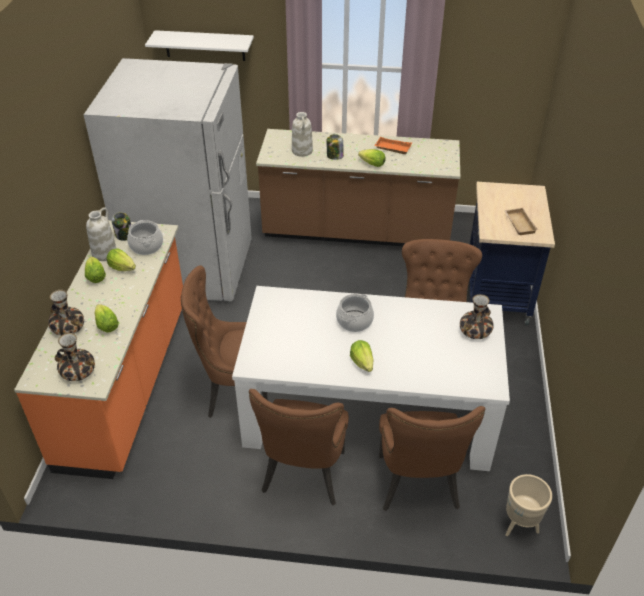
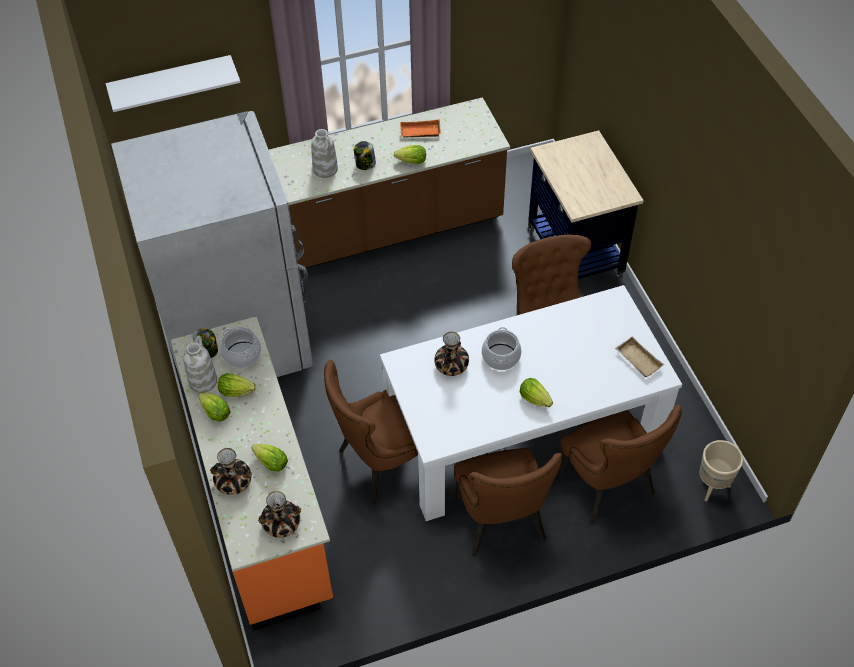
camera: 25 degrees left, 10 degrees up
vase [460,294,494,339] -> vase moved to [434,332,469,376]
beige tray [504,208,538,235] -> beige tray moved to [615,336,664,377]

